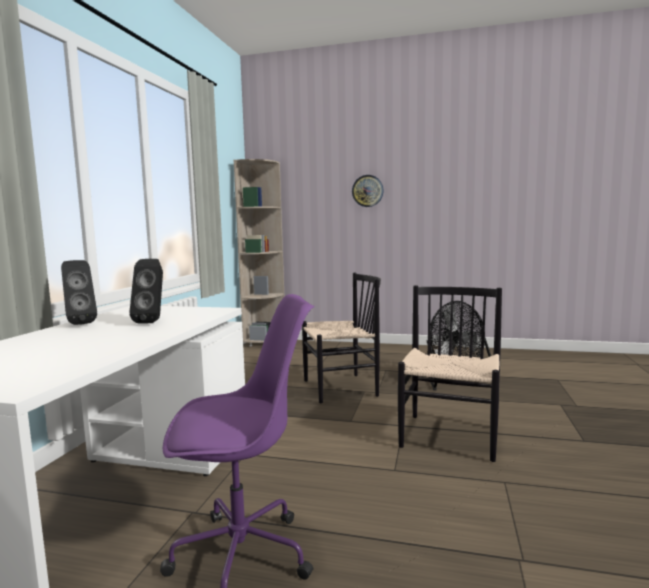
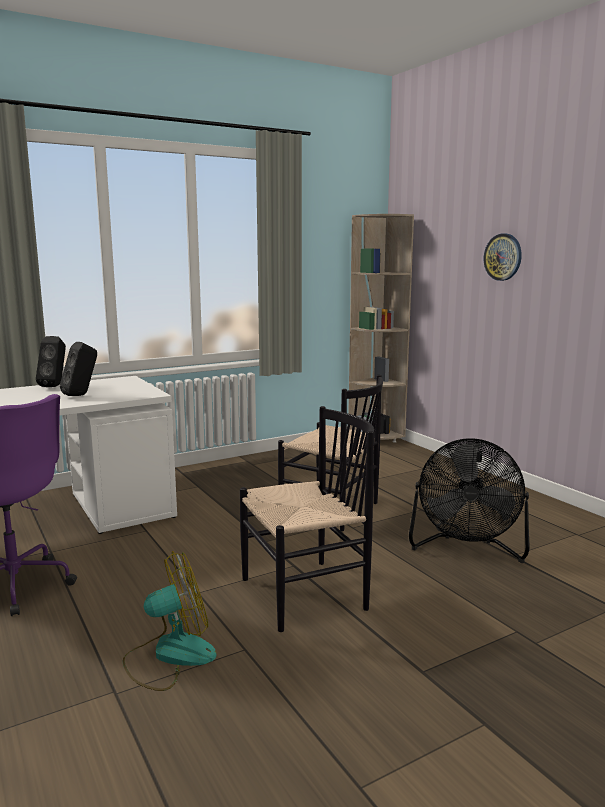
camera: 45 degrees right, 5 degrees up
none -> fan [122,551,216,691]

